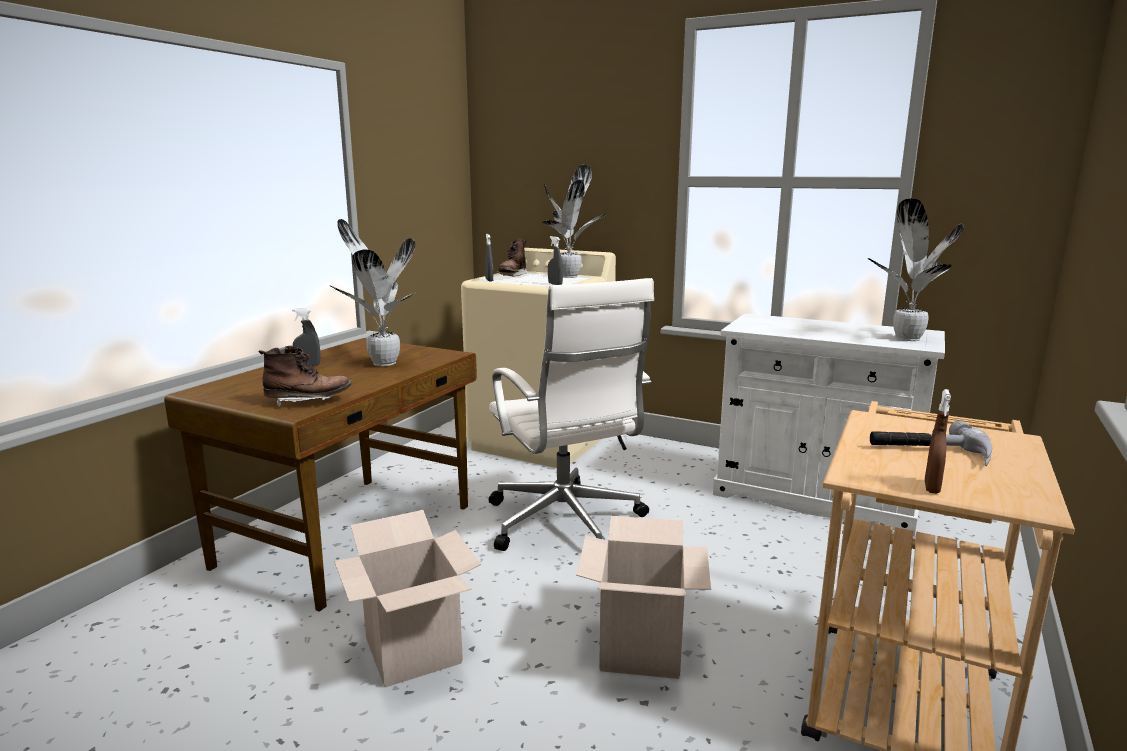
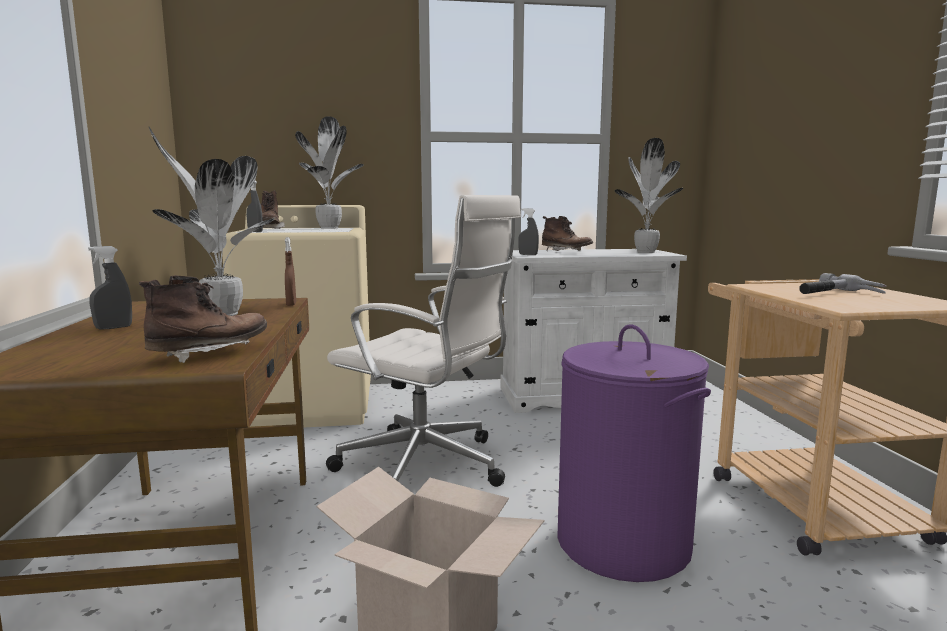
camera: 35 degrees left, 5 degrees down
grey spray bottle [548,236,563,285] -> grey spray bottle moved to [518,208,539,255]
cardboard box [576,516,711,679] -> purple laundry basket [557,324,711,582]
brown spray bottle [925,389,951,494] -> brown spray bottle moved to [285,237,296,306]
none -> brown boot [542,216,593,251]

